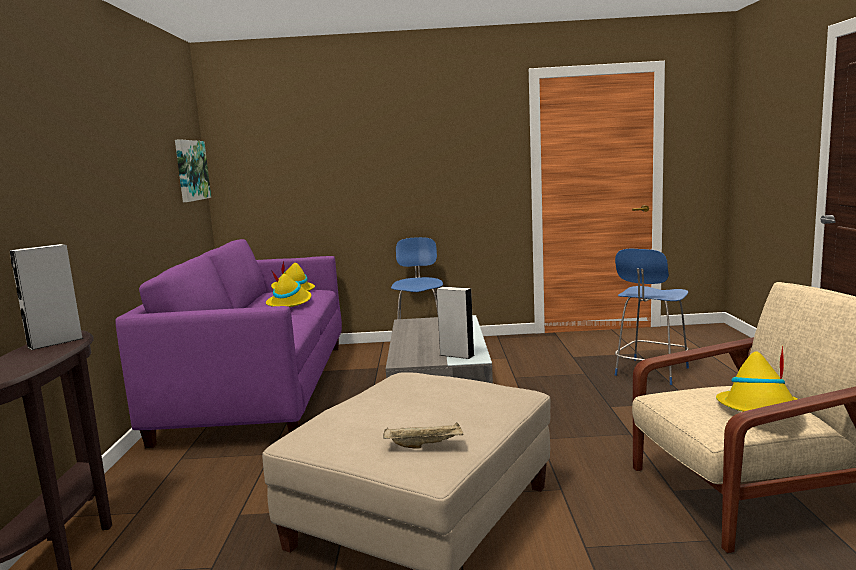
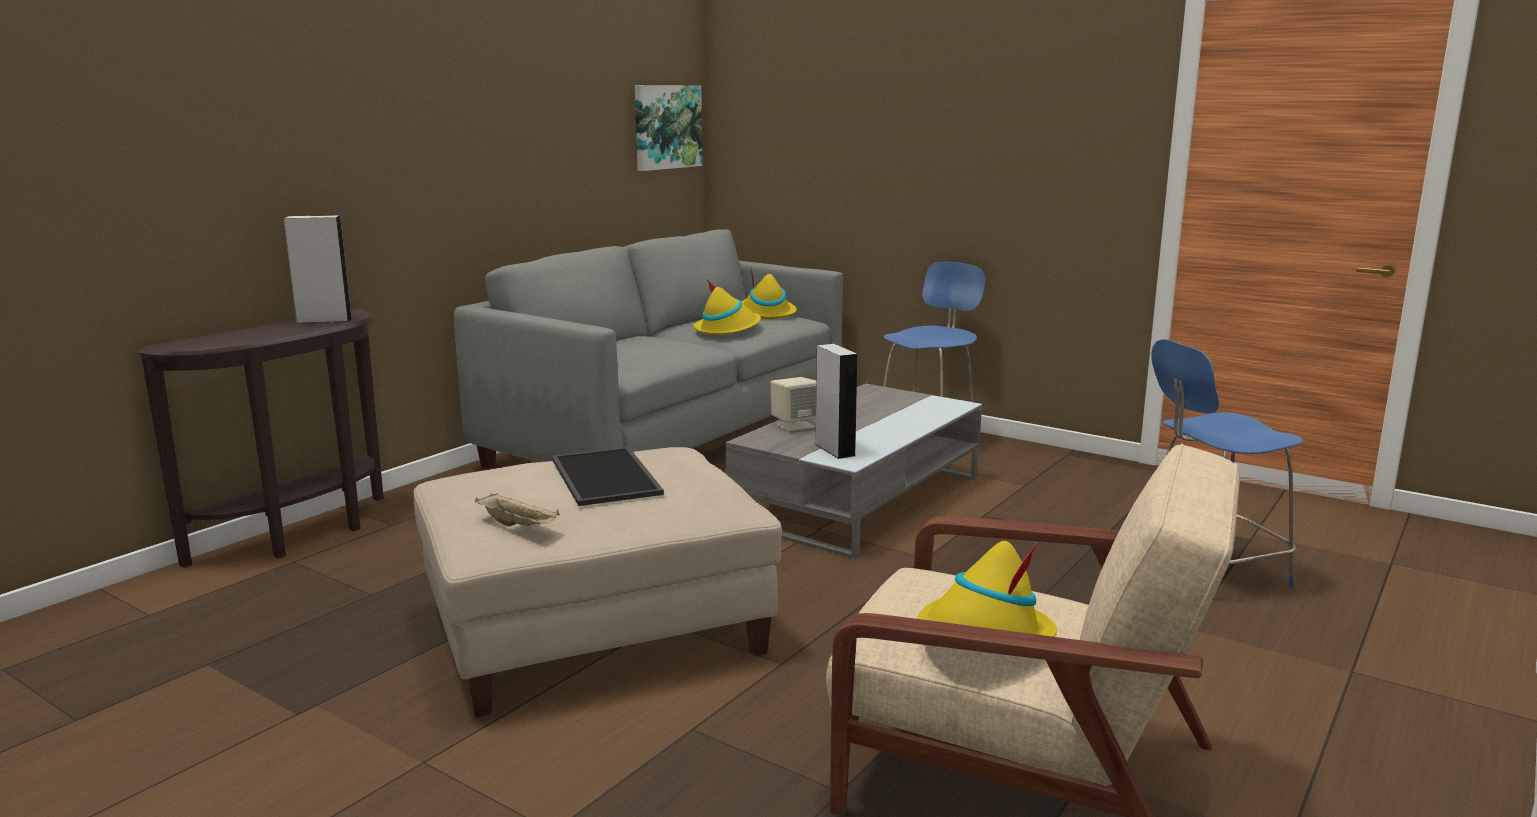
camera: 35 degrees right, 5 degrees up
purple sofa [115,239,342,448] -> grey sofa [454,229,843,469]
none -> tray [552,447,664,506]
none -> beige speaker [770,377,816,432]

